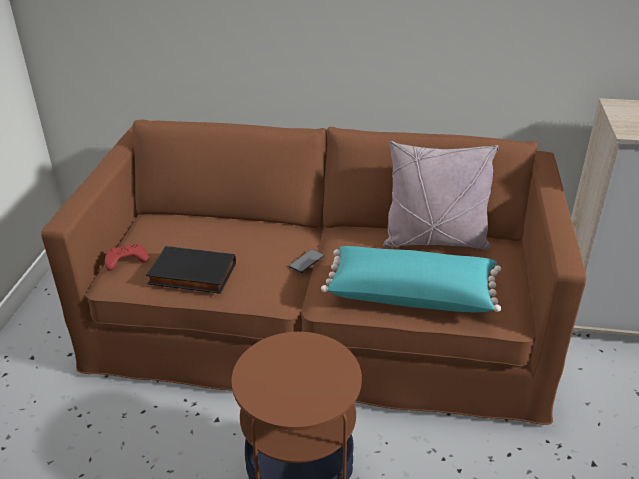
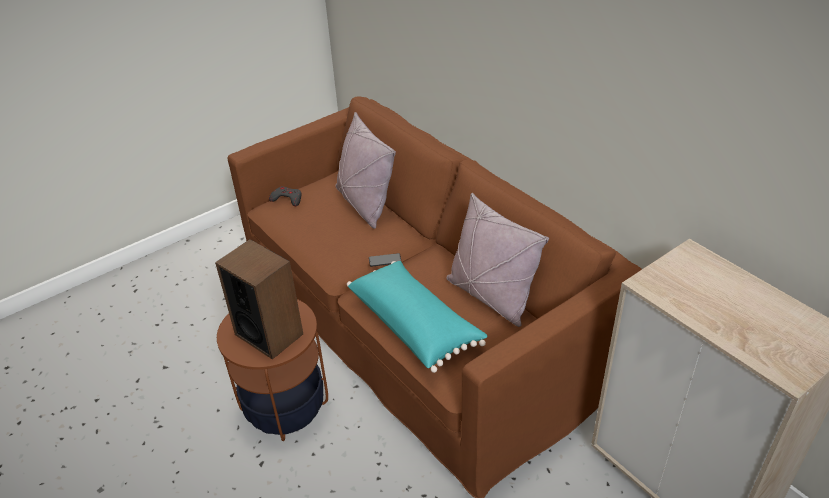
camera: 45 degrees right, 5 degrees up
red game controller [105,244,149,270] -> grey game controller [269,186,302,206]
black book [146,246,236,294] -> none
none -> speaker [215,239,303,359]
none -> purple pillow [336,112,396,229]

